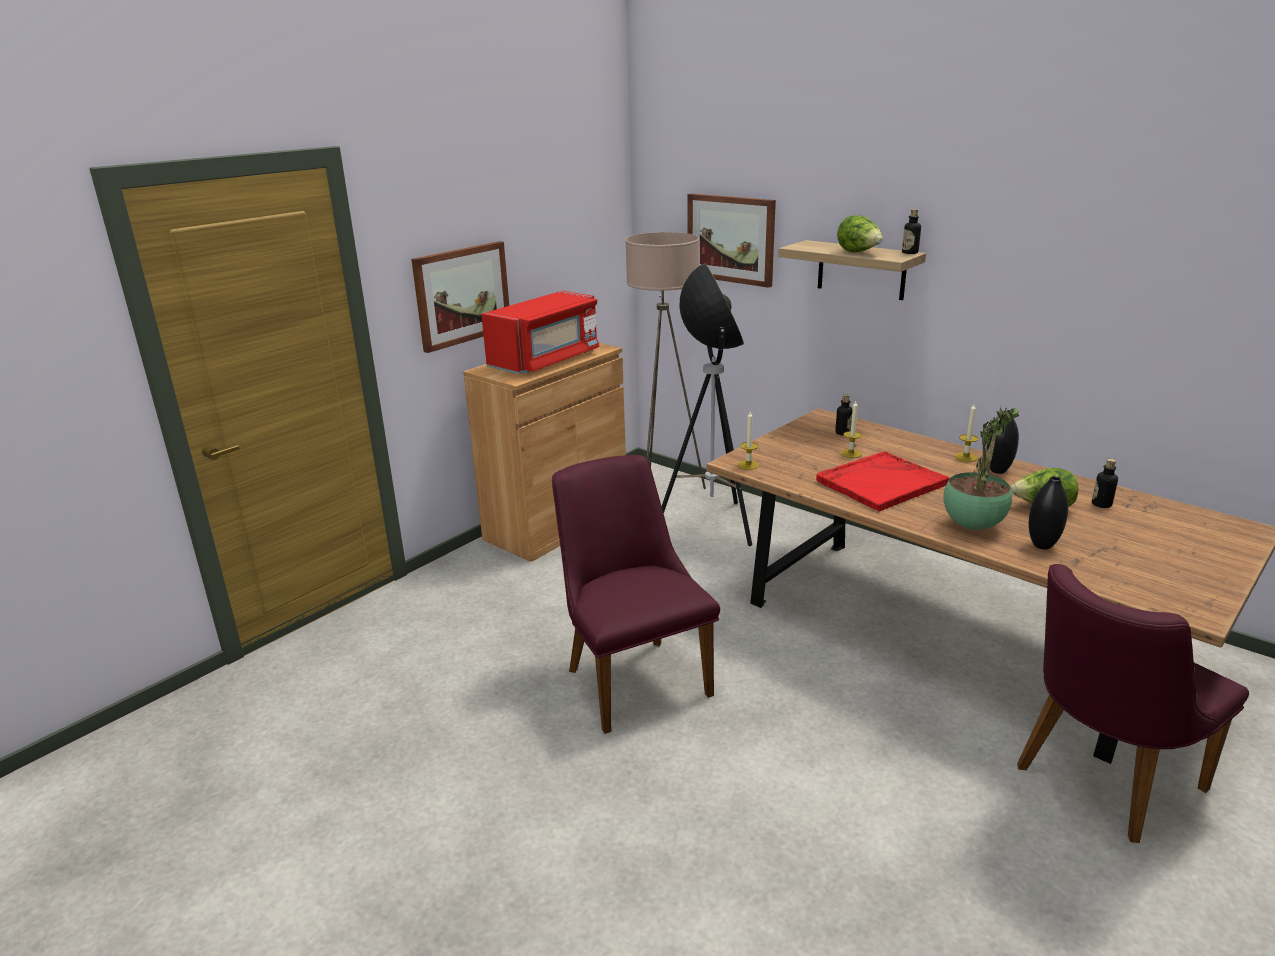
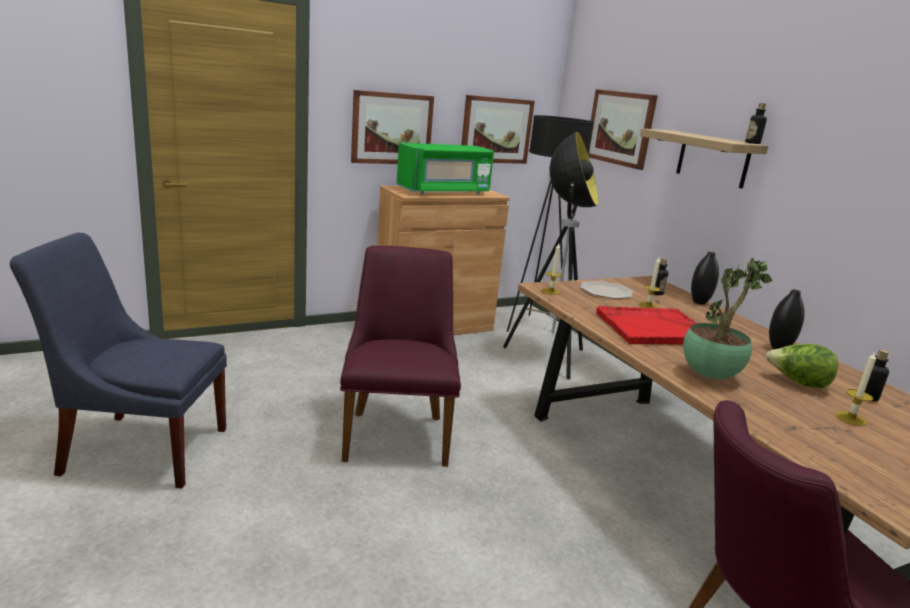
camera: 20 degrees right, 5 degrees down
red microwave [481,291,599,374] -> green microwave [396,143,494,194]
beige floor lamp [625,232,706,489] -> black floor lamp [507,115,594,332]
lettuce [837,215,883,252] -> none
candle [955,404,979,462] -> candle moved to [836,352,876,426]
black vase [1029,476,1068,549] -> black vase moved to [691,252,719,305]
none -> blue chair [10,232,227,488]
none -> picture [461,95,535,164]
none -> plate [580,281,633,299]

